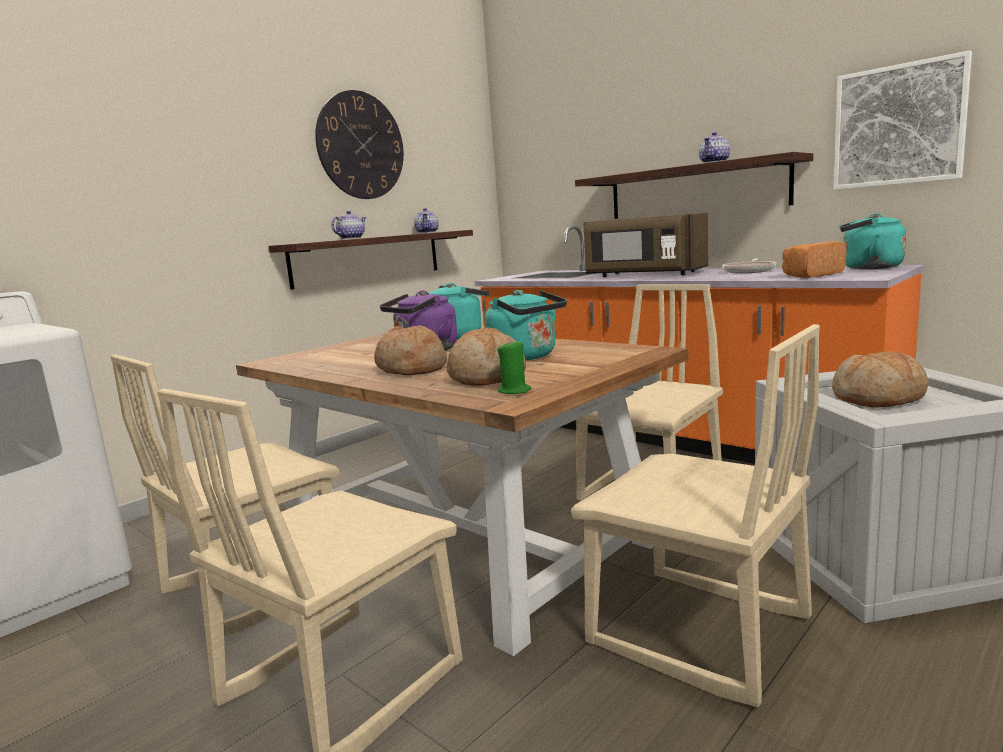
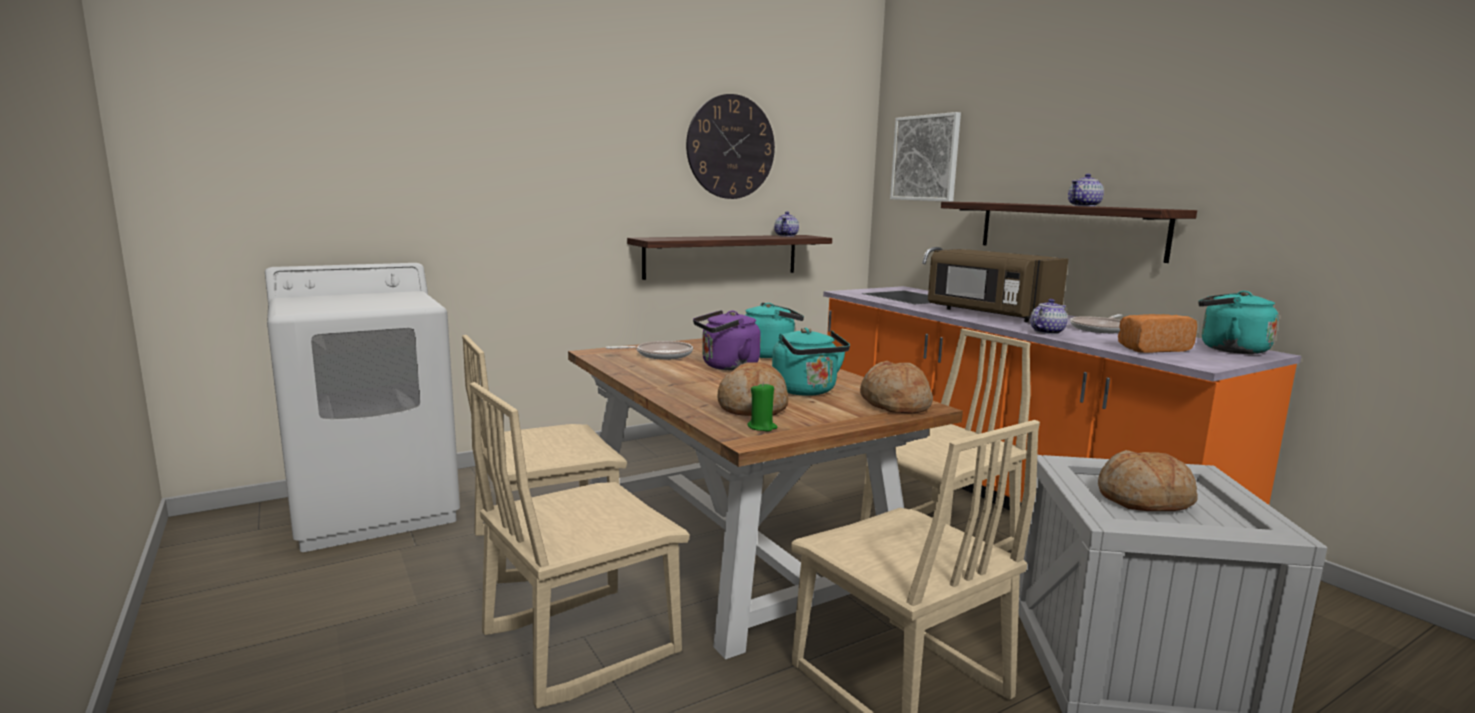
camera: 15 degrees right, 0 degrees up
teapot [331,211,366,239] -> teapot moved to [1030,299,1068,334]
bread [374,325,447,375] -> bread moved to [860,361,933,414]
picture [833,50,972,190] -> picture moved to [890,112,961,202]
none -> frying pan [606,341,693,360]

